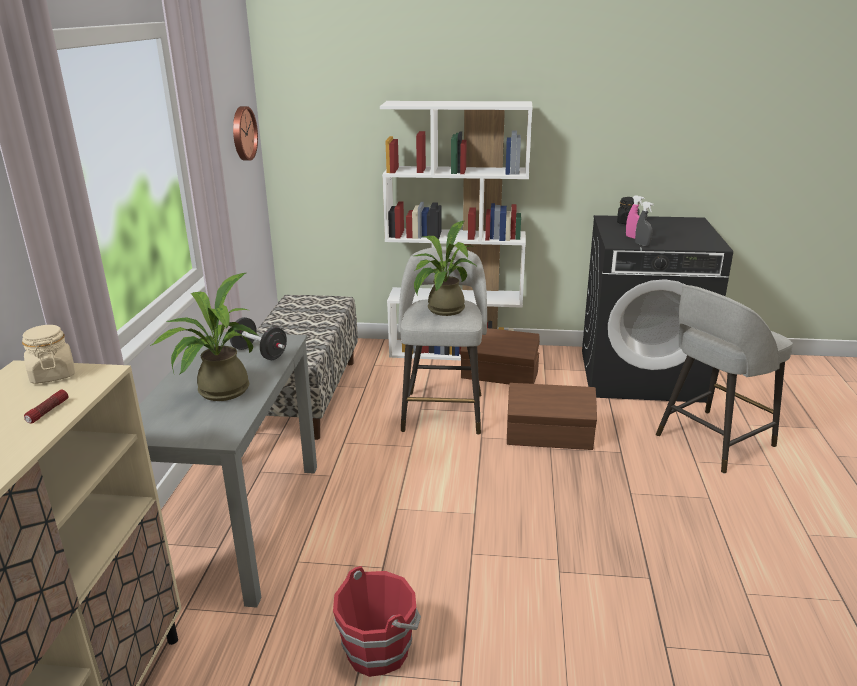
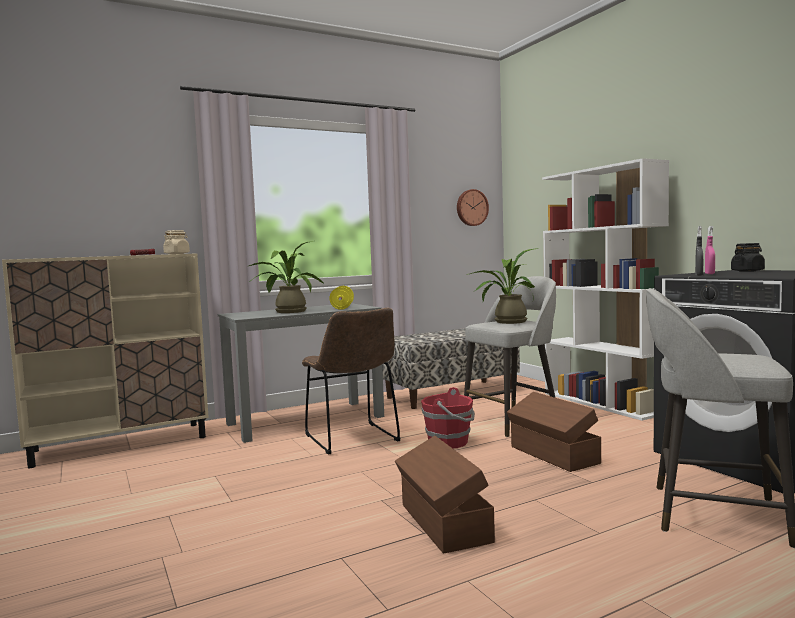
camera: 55 degrees right, 20 degrees down
black dumbbell [229,317,287,360] -> yellow dumbbell [329,286,354,310]
red bucket [333,566,421,677] -> red bucket moved to [421,387,475,448]
brown storage box [460,328,540,384] -> brown storage box moved to [395,436,495,554]
none -> brown chair [302,308,401,455]

